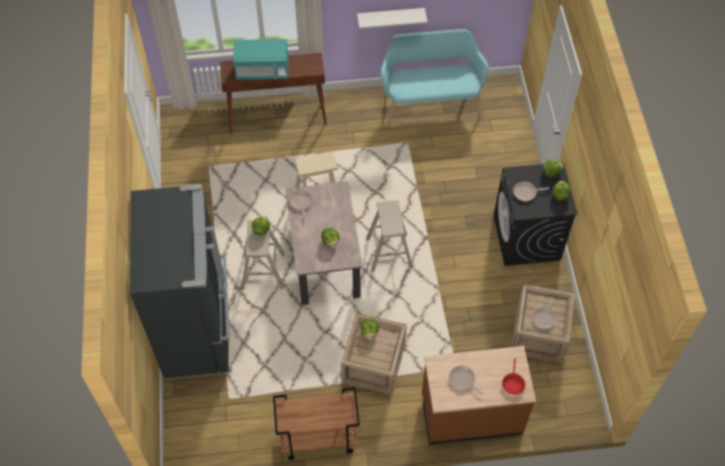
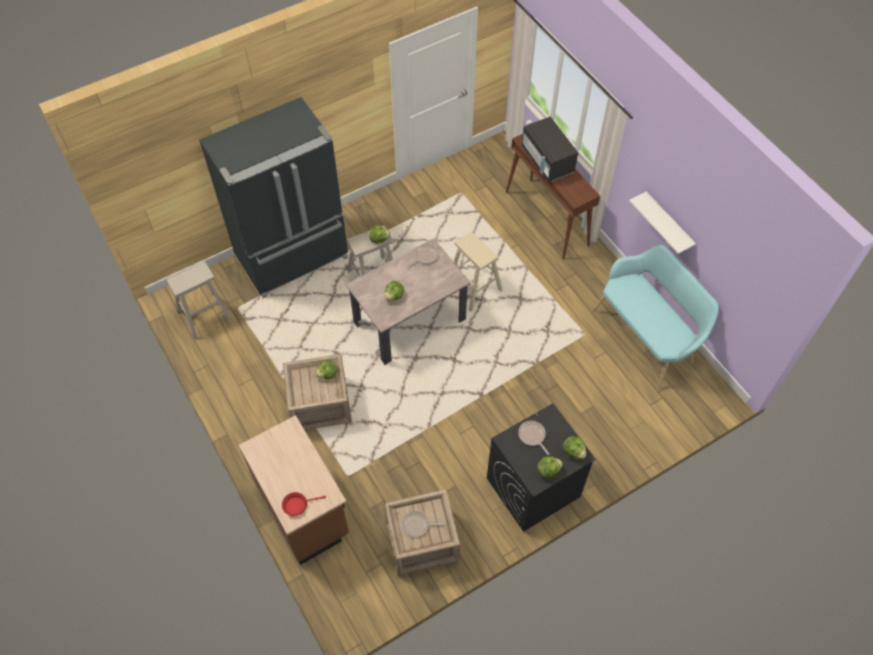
camera: 65 degrees right, 0 degrees up
turquoise microwave [233,39,288,80] -> black microwave [522,117,578,182]
brown cart [273,387,360,460] -> none
beige stool [366,200,413,272] -> beige stool moved to [166,262,233,341]
frying pan [449,366,483,395] -> none

